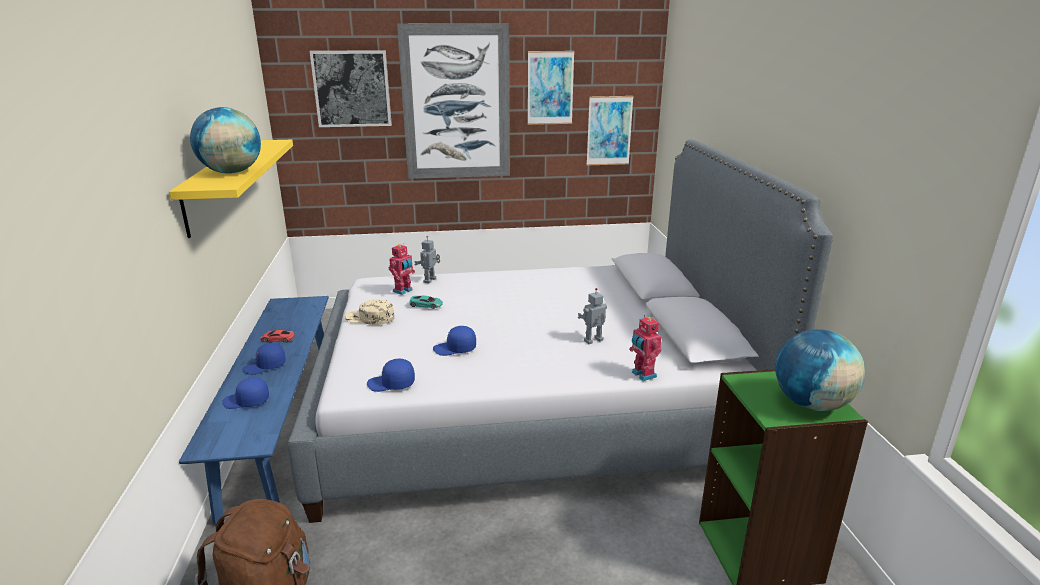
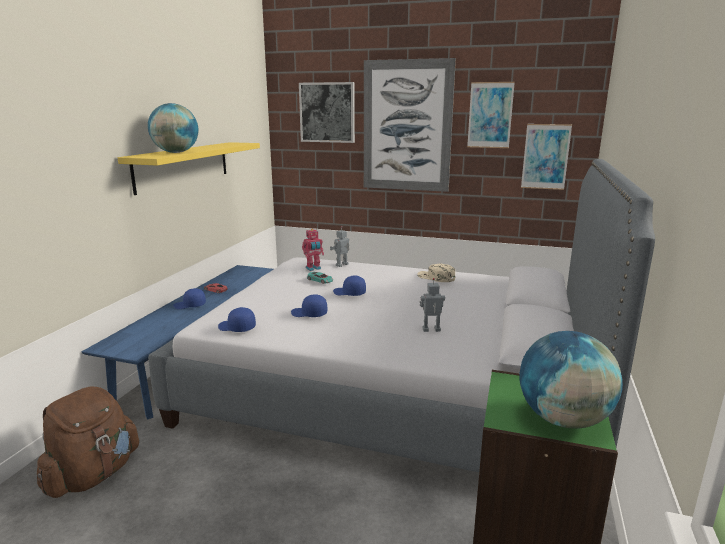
camera: 25 degrees right, 5 degrees down
blue cap [222,377,269,409] -> blue cap moved to [333,276,366,296]
beige cap [345,300,394,325] -> beige cap moved to [417,264,455,282]
toy robot [629,315,662,381] -> none

